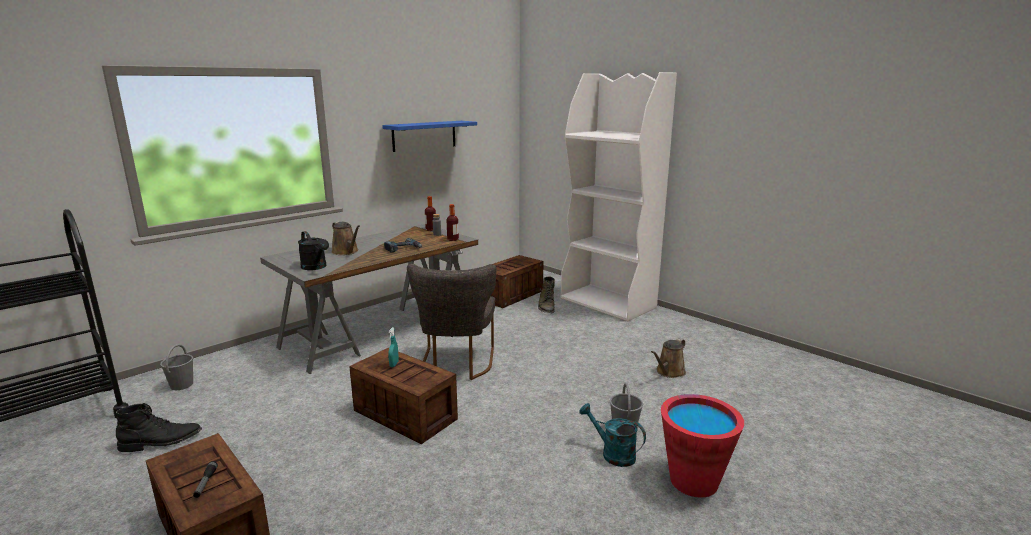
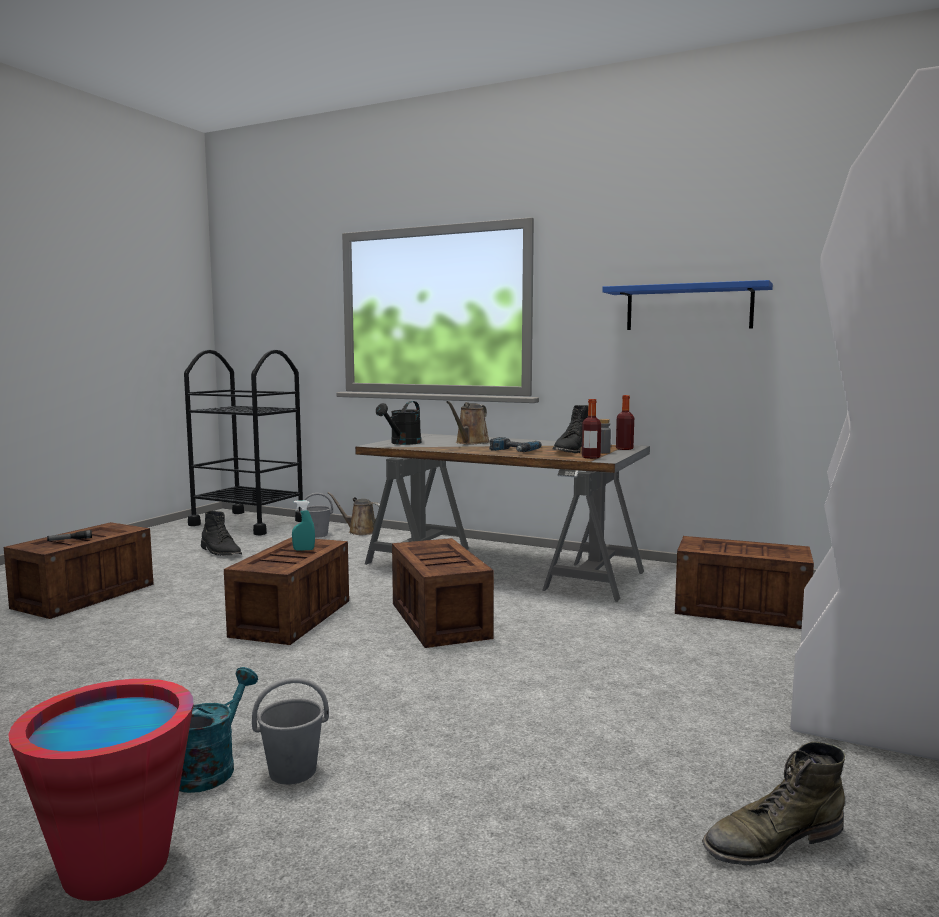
camera: 70 degrees right, 10 degrees down
grey chair [407,264,497,380] -> crate [392,538,494,648]
green boot [538,276,555,314] -> green boot moved to [702,741,845,866]
brown watering can [651,338,686,378] -> brown watering can moved to [328,492,380,535]
none -> black boot [552,405,588,453]

